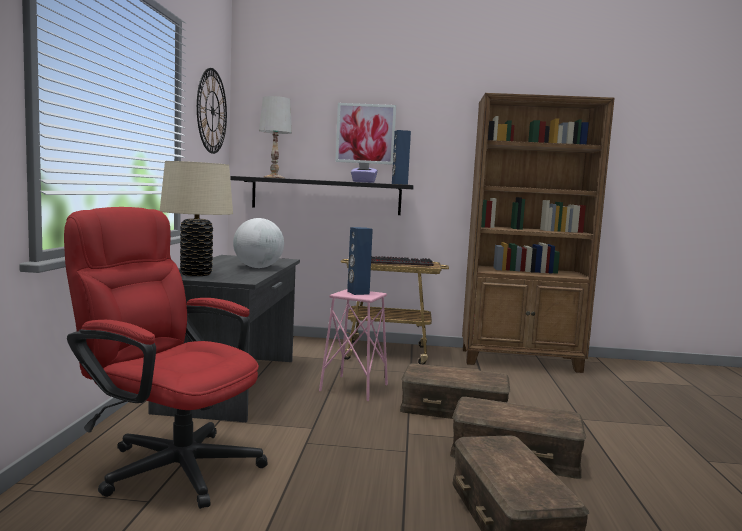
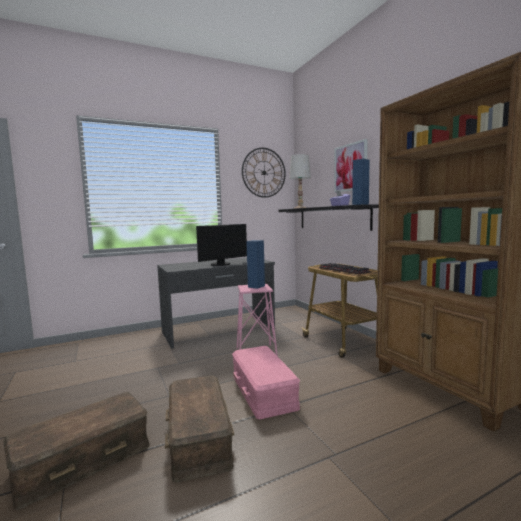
camera: 60 degrees right, 0 degrees up
red office chair [64,207,267,509] -> none
beige table lamp [160,161,233,276] -> none
globe [233,218,284,268] -> monitor [196,224,247,266]
brown storage box [400,363,510,419] -> pink storage box [232,346,300,419]

